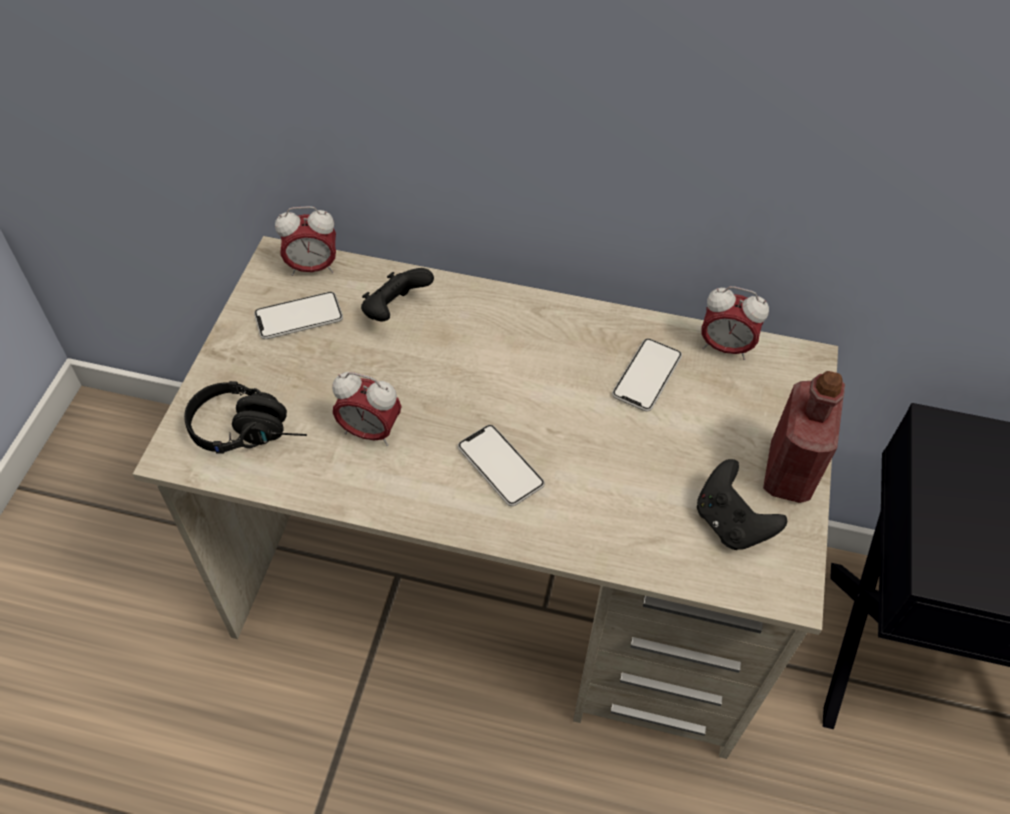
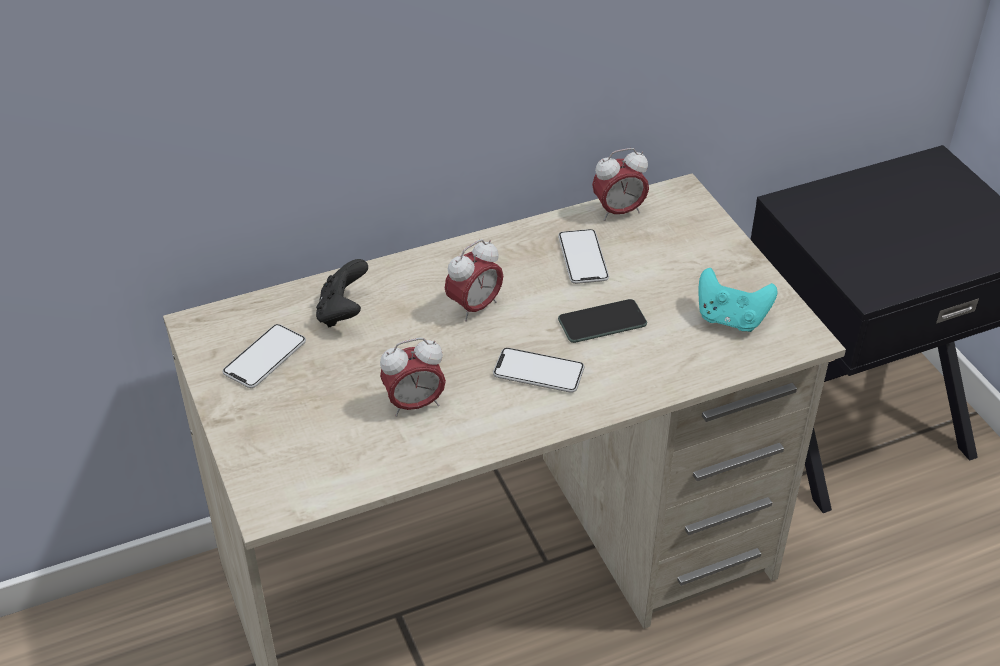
camera: 35 degrees left, 10 degrees down
black headphones [184,381,307,454] -> none
alarm clock [275,206,336,276] -> alarm clock moved to [445,239,503,322]
black game controller [697,459,787,550] -> turquoise game controller [698,268,777,332]
red bottle [763,371,845,503] -> none
none -> phone [558,299,647,343]

